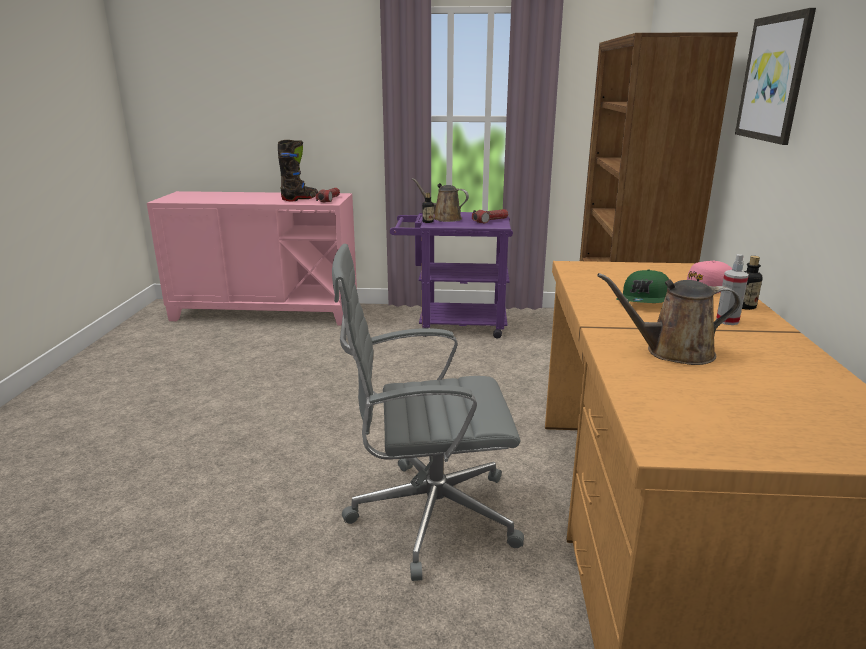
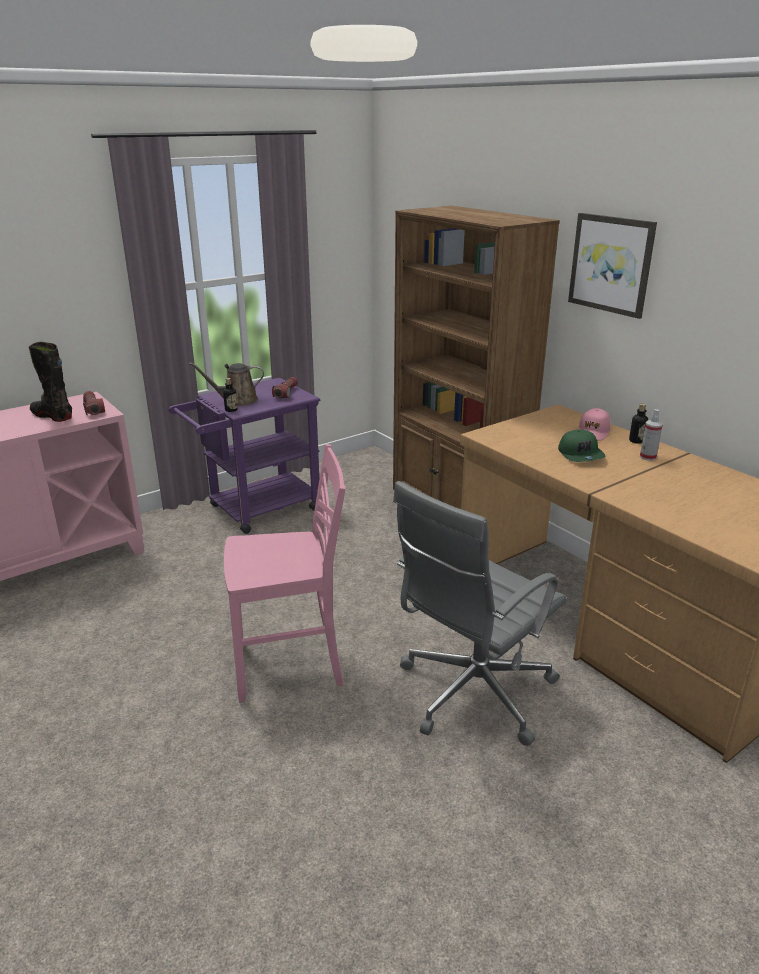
camera: 40 degrees left, 5 degrees up
black boot [278,140,318,202] -> black boot turned 60 degrees counterclockwise [29,342,72,422]
brown watering can [597,273,741,365] -> none
none -> pink chair [224,444,346,702]

